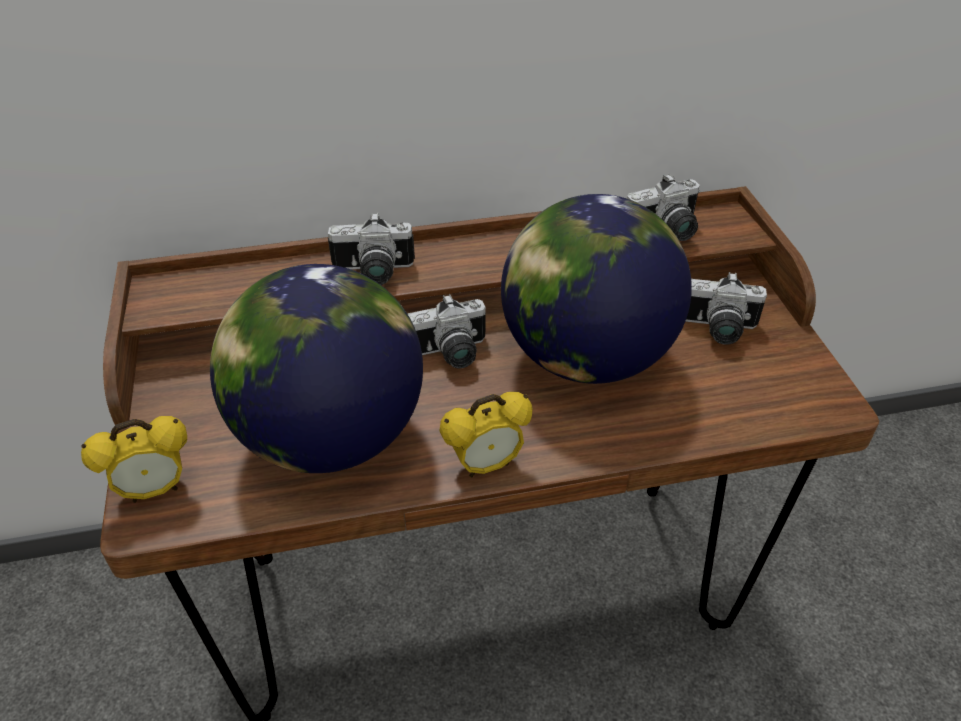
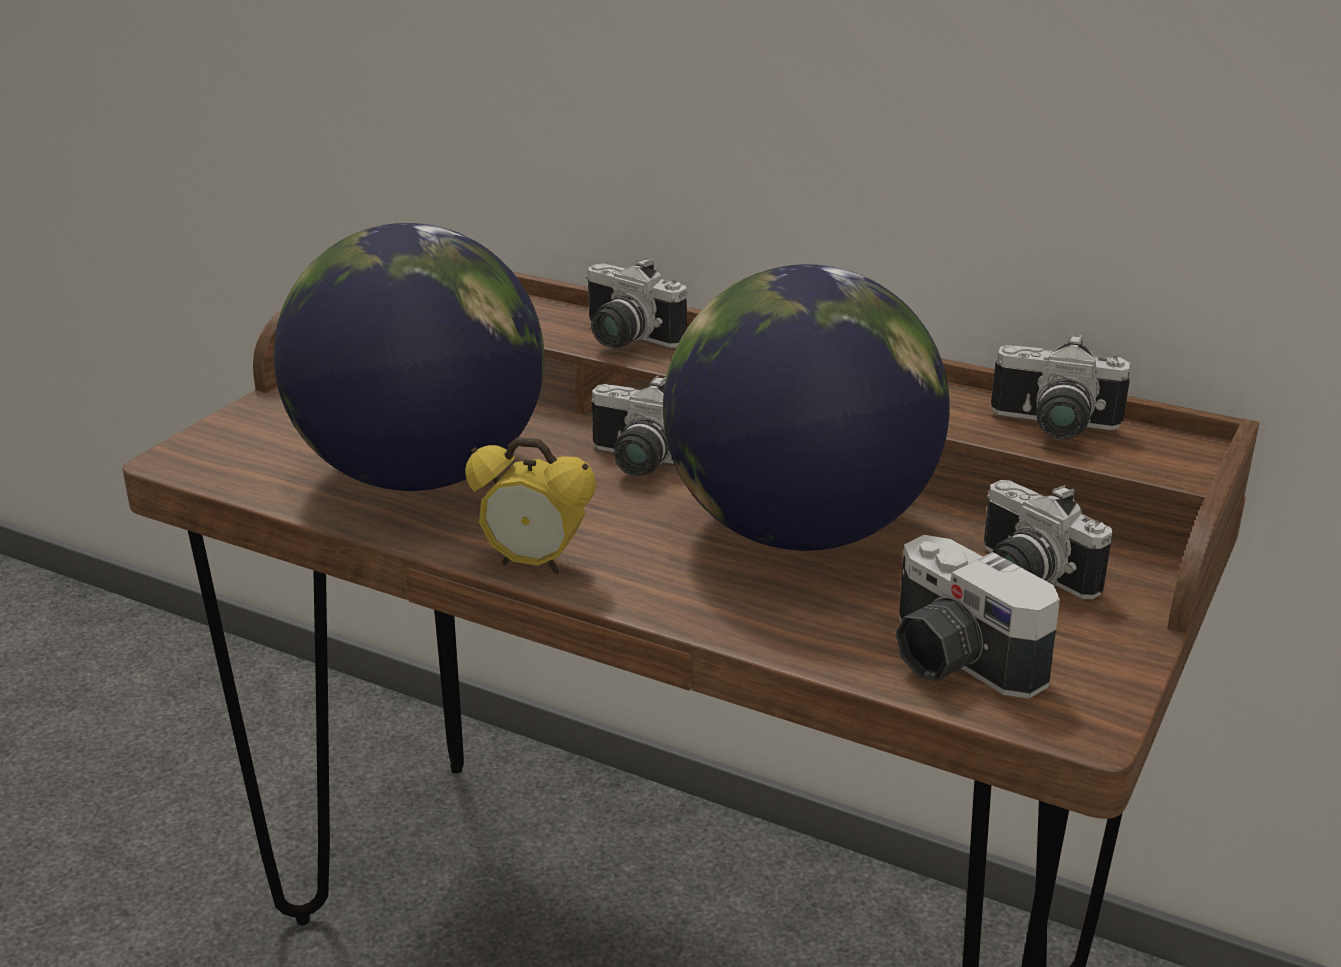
camera: 40 degrees right, 15 degrees down
alarm clock [81,416,187,503] -> none
none -> camera [895,535,1060,699]

